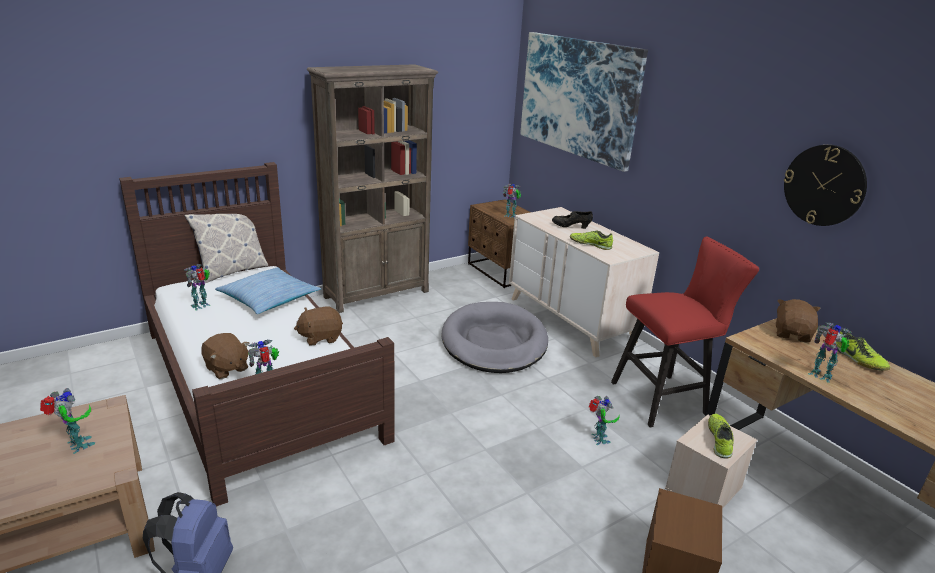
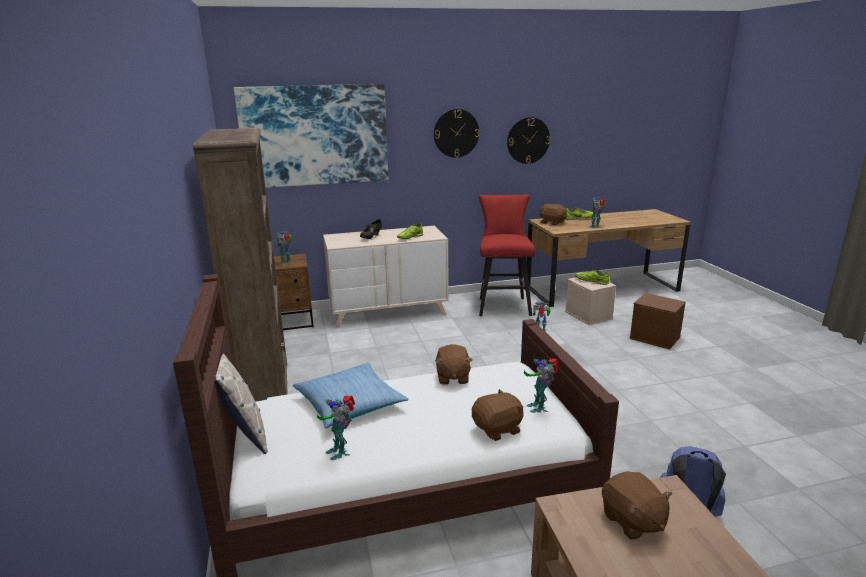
camera: 70 degrees left, 5 degrees down
toy robot [40,388,95,454] -> brown plush toy [602,471,672,540]
grey dog bed [441,302,548,373] -> none
none -> wall clock [434,109,479,158]

